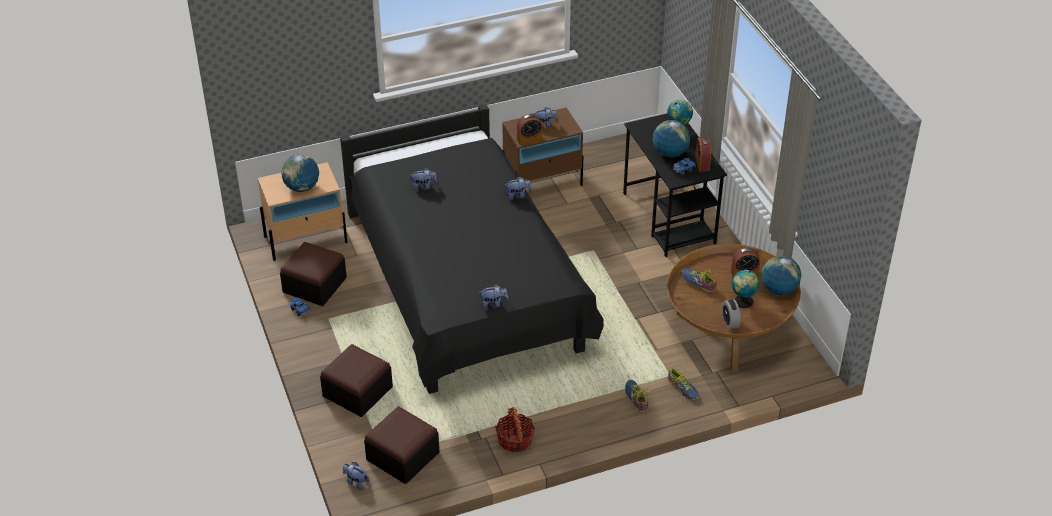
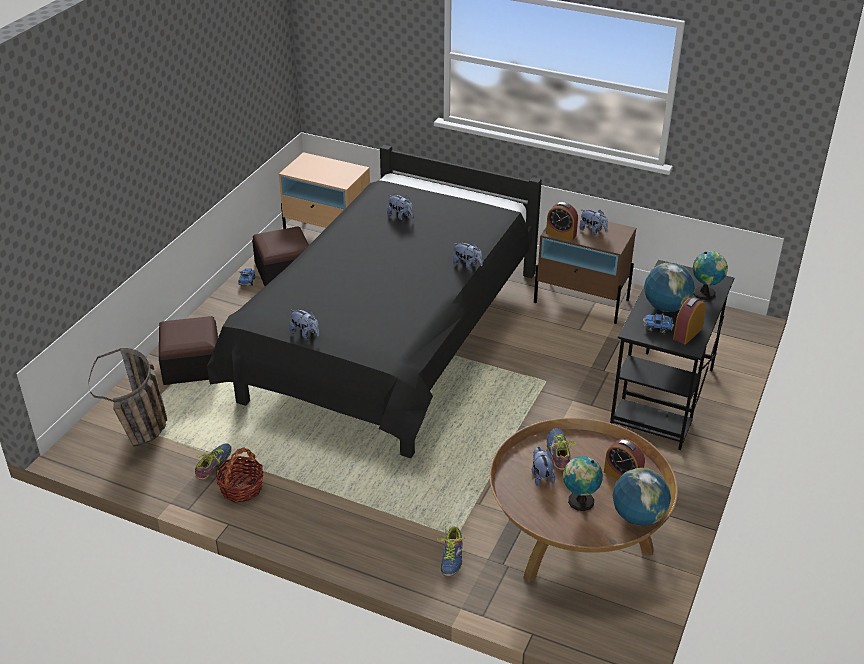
camera: 45 degrees right, 5 degrees down
globe [281,154,319,192] -> none
plush toy [343,462,369,490] -> plush toy moved to [532,446,555,486]
ottoman [364,407,439,484] -> basket [88,348,167,447]
shoe [625,380,651,412] -> shoe moved to [195,443,232,480]
alarm clock [722,299,741,329] -> none

